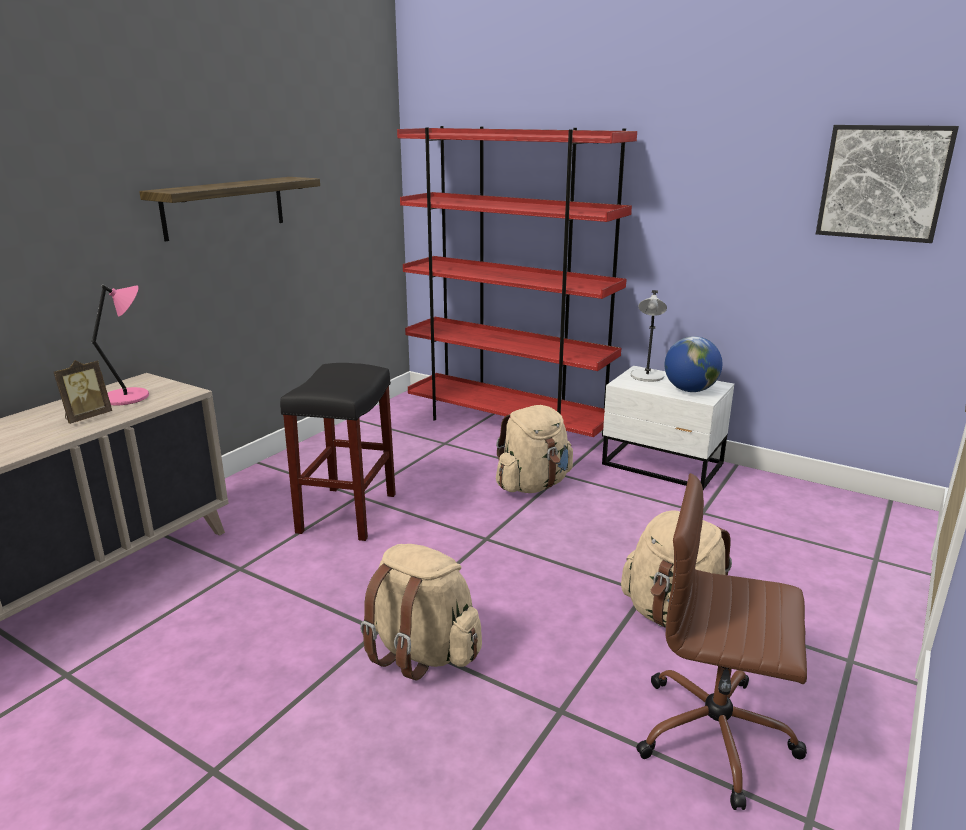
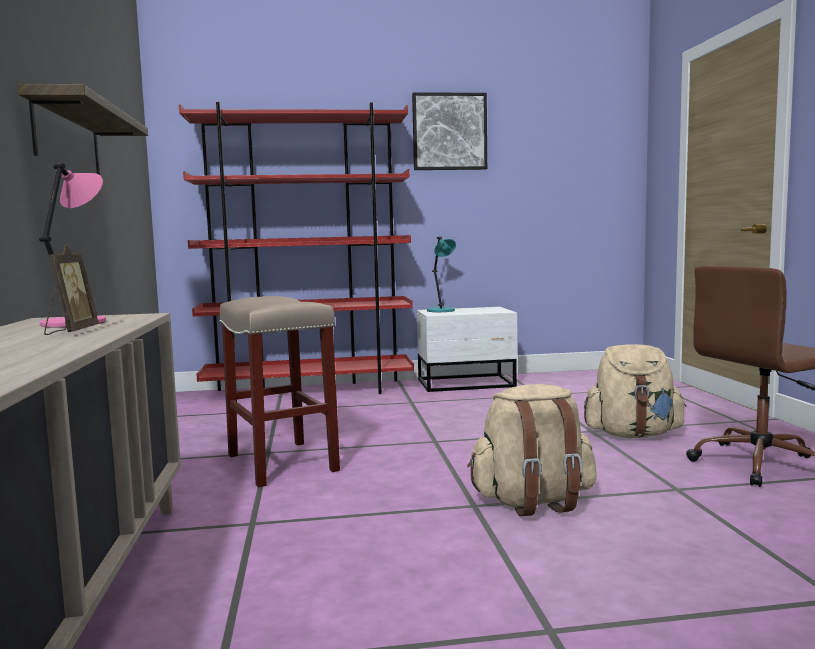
camera: 40 degrees left, 15 degrees down
black stool [280,363,396,541] -> beige stool [219,296,340,487]
beige backpack [496,405,573,493] -> none
grey table lamp [631,290,667,382] -> turquoise table lamp [427,237,456,312]
globe [665,336,722,392] -> none
picture [816,125,959,243] -> picture moved to [412,92,487,170]

